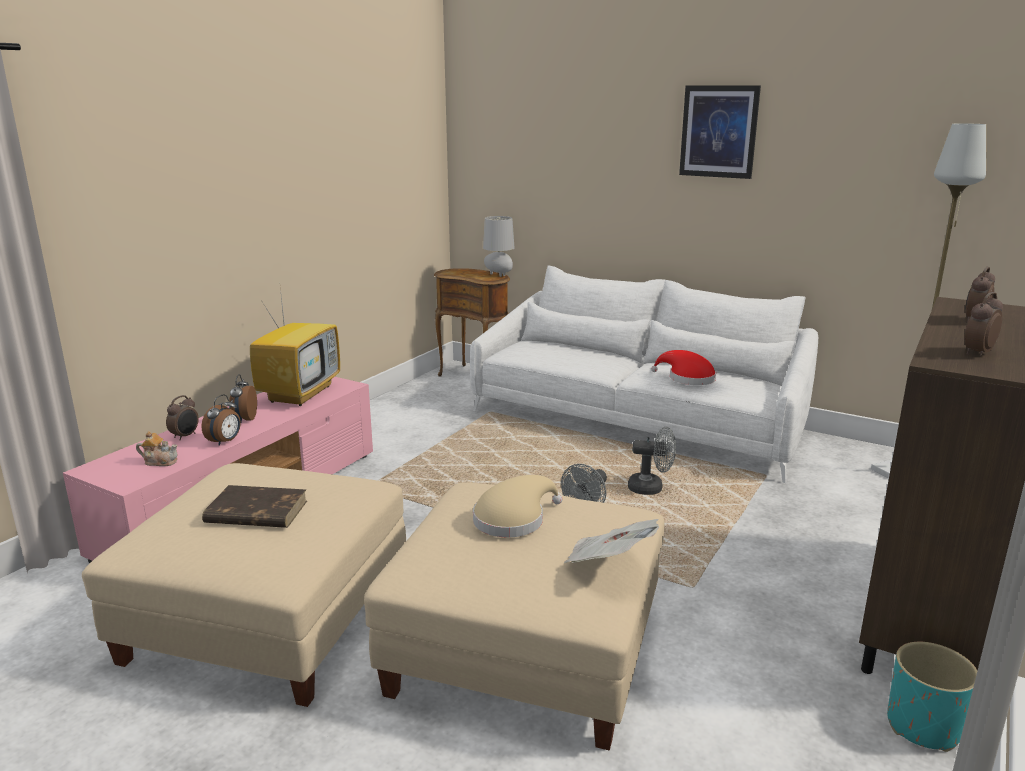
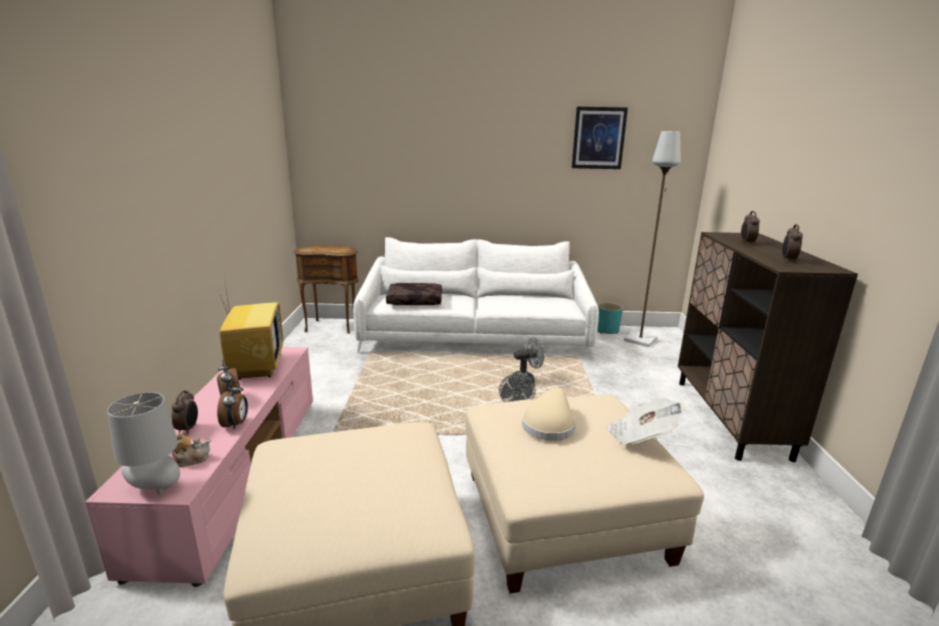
camera: 30 degrees left, 0 degrees up
brown book [202,485,307,528] -> none
grey table lamp [483,216,514,277] -> grey table lamp moved to [107,392,180,495]
red hat [651,350,716,385] -> none
picture [679,85,761,179] -> picture moved to [572,107,628,169]
turquoise planter [887,642,977,752] -> turquoise planter moved to [597,302,623,334]
none -> brown pillow [386,283,442,305]

